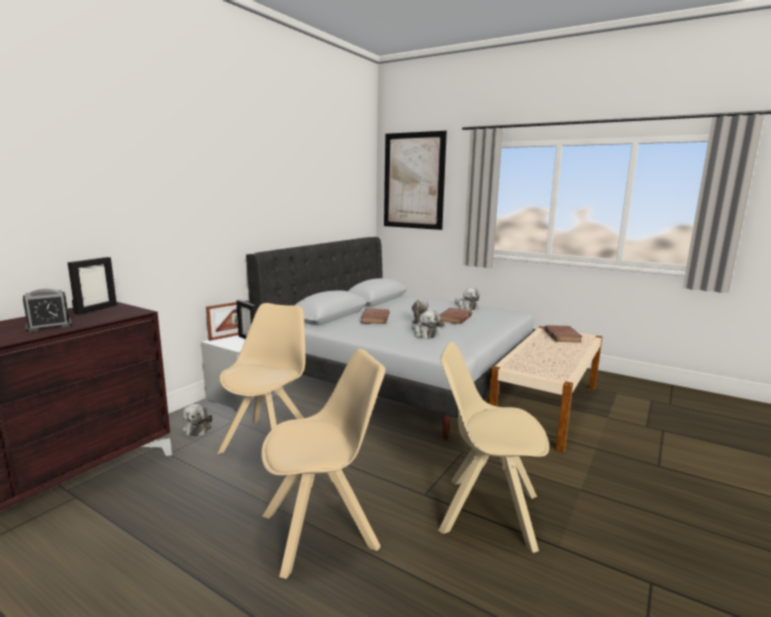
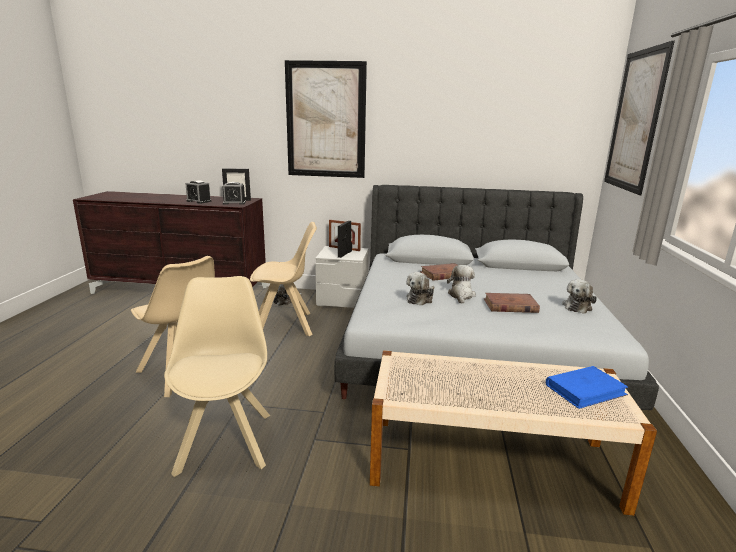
camera: 65 degrees right, 5 degrees up
brown book [544,325,583,343] -> blue book [546,366,628,409]
none -> alarm clock [223,182,246,205]
none -> picture [285,60,367,178]

